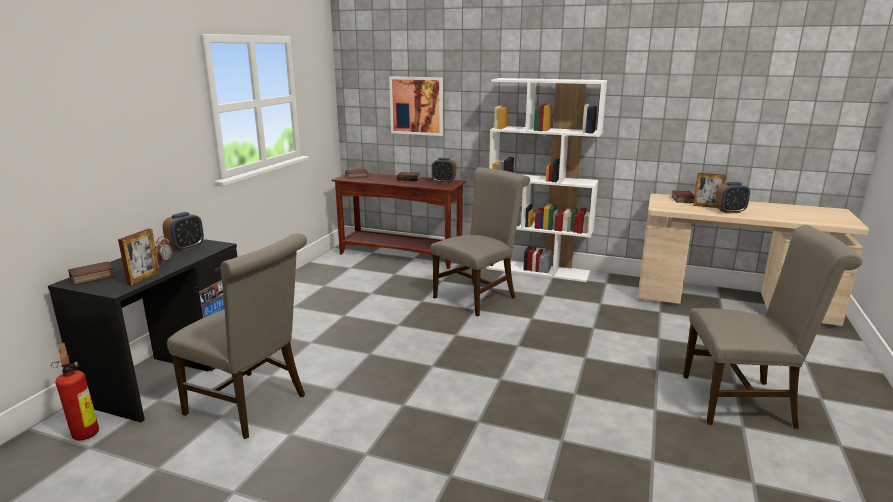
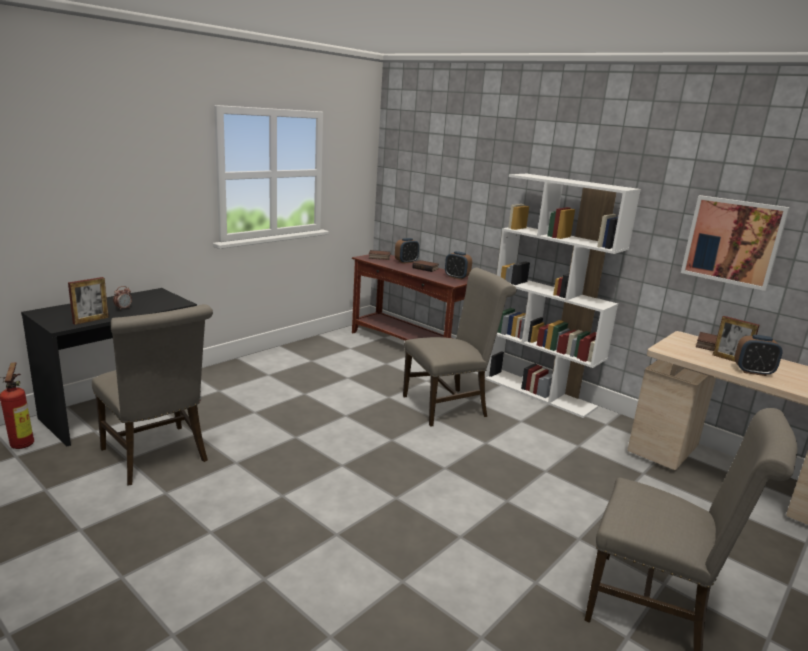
camera: 20 degrees right, 0 degrees up
book [68,262,115,285] -> none
alarm clock [162,212,204,251] -> alarm clock moved to [395,238,419,264]
picture [389,76,443,136] -> picture moved to [681,195,790,291]

